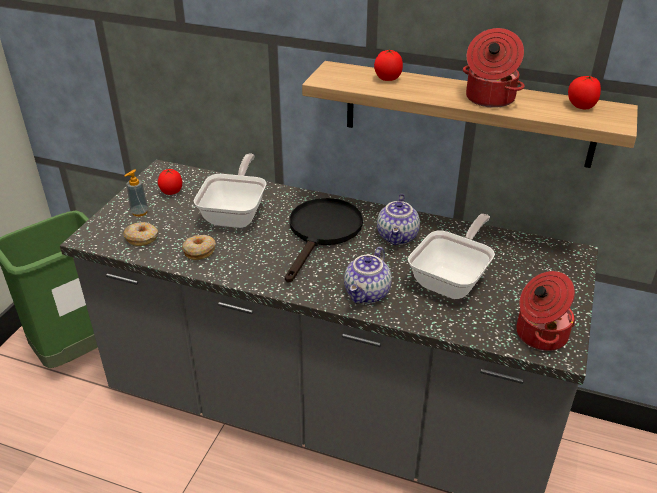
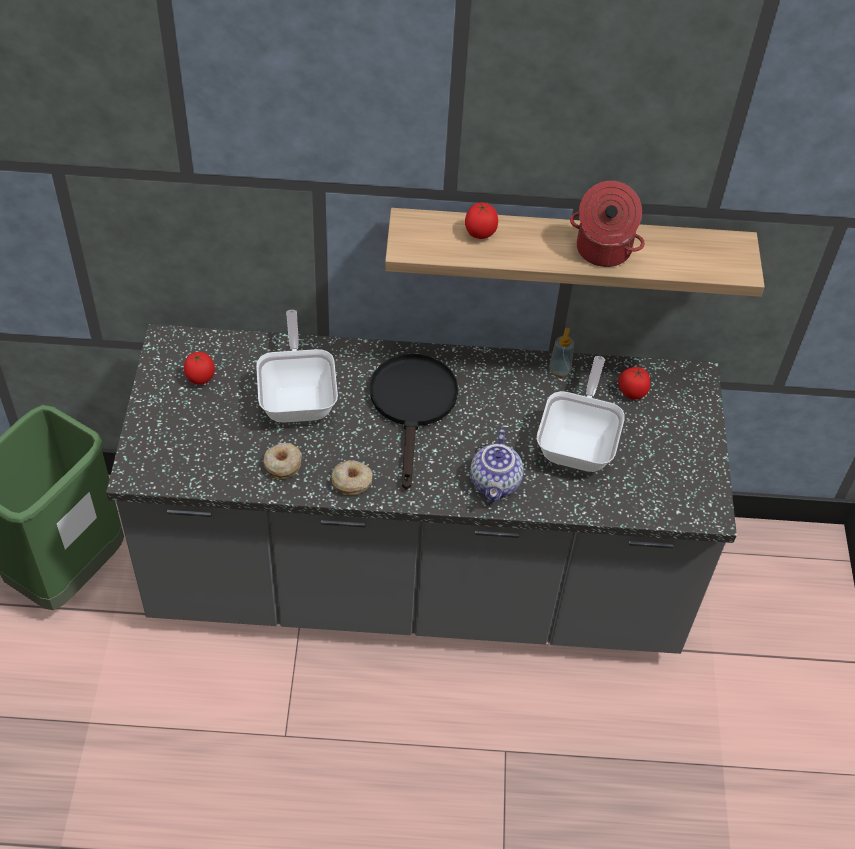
camera: 20 degrees left, 15 degrees up
donut [123,222,158,246] -> donut moved to [331,460,373,495]
soap dispenser [125,169,149,217] -> soap dispenser moved to [549,328,574,377]
teapot [377,194,420,245] -> none
cooking pot [516,271,576,351] -> none
tomato [568,76,601,109] -> tomato moved to [619,367,650,400]

